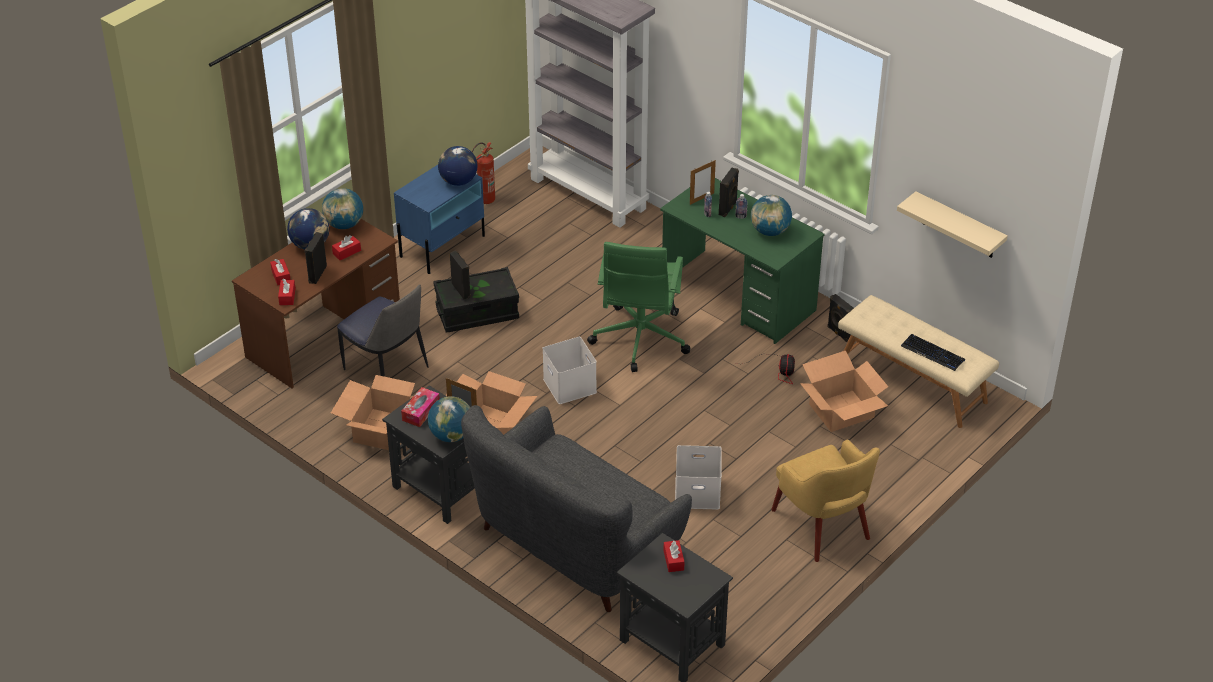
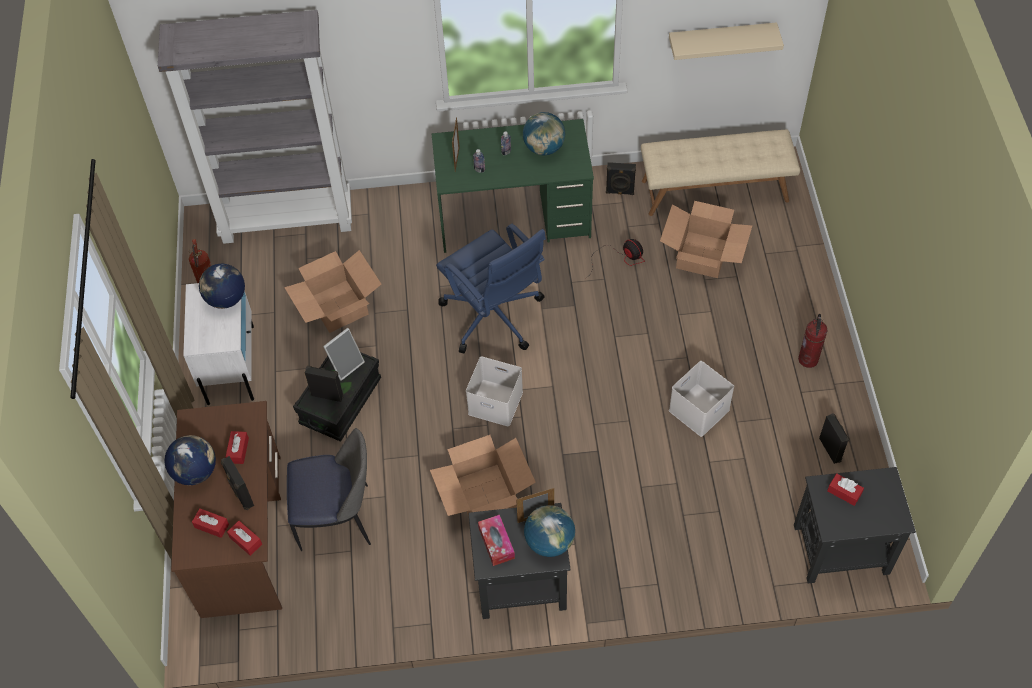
camera: 45 degrees left, 15 degrees up
globe [322,188,363,229] -> none
cardboard box [331,375,415,450] -> cardboard box moved to [284,250,381,333]
blue nightstand [394,165,485,274] -> white nightstand [183,283,254,405]
grey sofa [461,405,692,612] -> none
green office chair [587,242,690,372] -> blue office chair [436,224,546,354]
black speaker [719,168,739,217] -> black speaker moved to [819,413,849,464]
yellow armchair [771,440,880,562] -> fire extinguisher [798,314,827,368]
keyboard [901,334,965,371] -> none
none -> picture frame [323,328,365,381]

